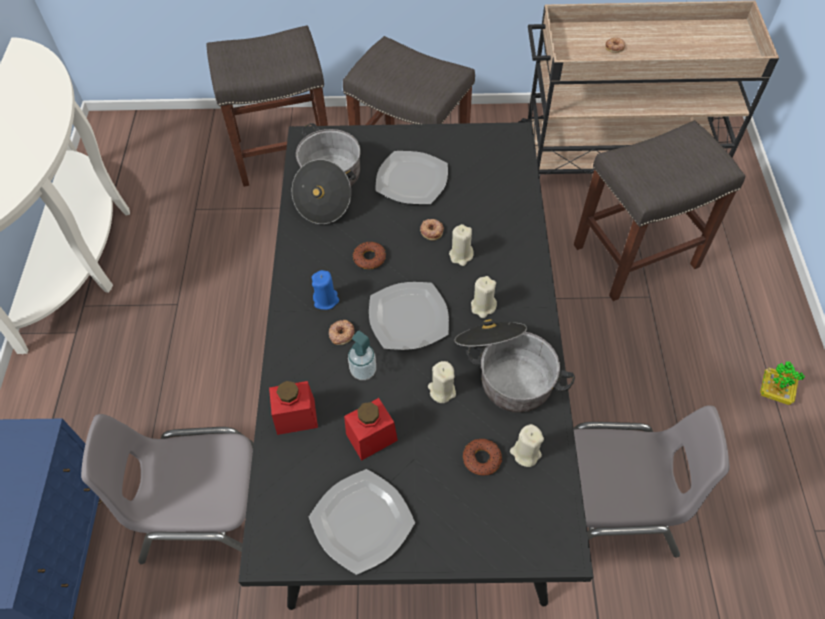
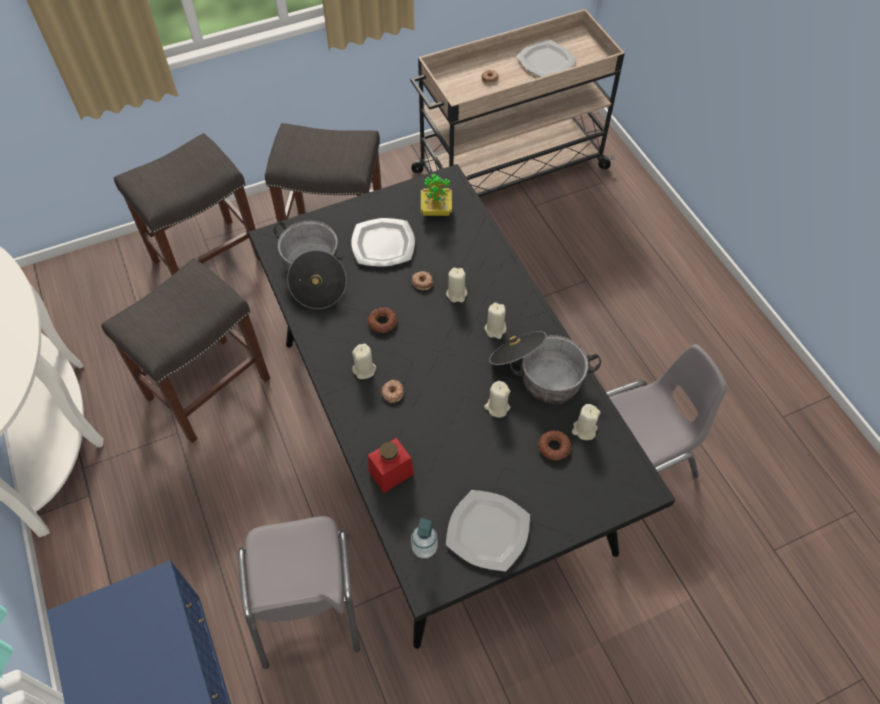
camera: 25 degrees left, 0 degrees up
grey chair [81,414,254,564] -> grey chair turned 75 degrees counterclockwise [238,516,360,669]
blue candle [312,270,339,310] -> beige candle [352,344,376,379]
red jar [344,398,398,461] -> none
soap dispenser [348,331,376,380] -> soap dispenser moved to [411,518,437,558]
plate [369,282,449,350] -> plate moved to [517,40,577,77]
grey stool [574,120,745,301] -> grey stool moved to [101,258,270,443]
potted plant [760,361,805,405] -> potted plant moved to [421,174,452,216]

